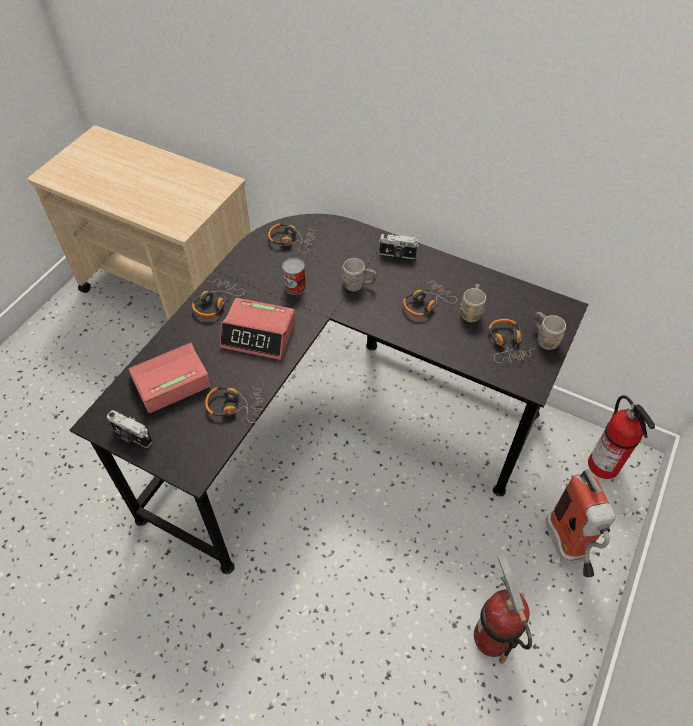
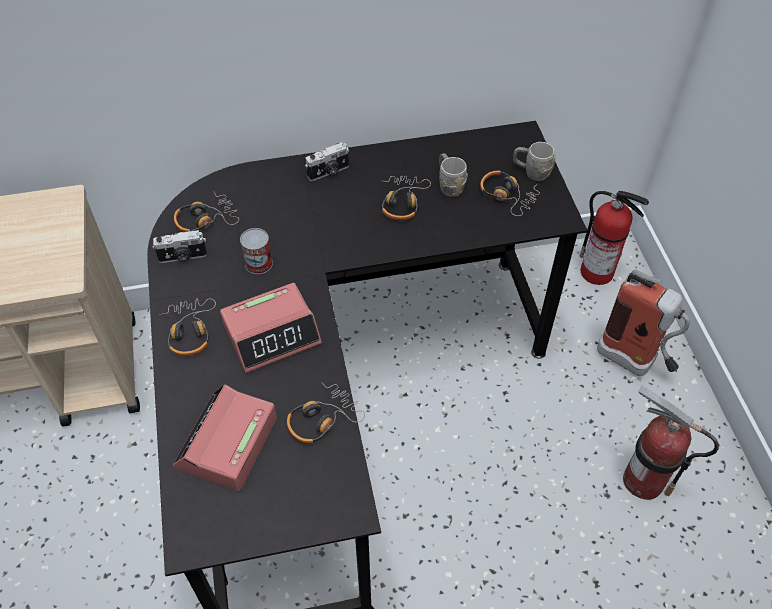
camera: 40 degrees left, 0 degrees up
camera [107,410,153,448] -> camera moved to [153,230,207,263]
grey mug [341,258,377,291] -> none

